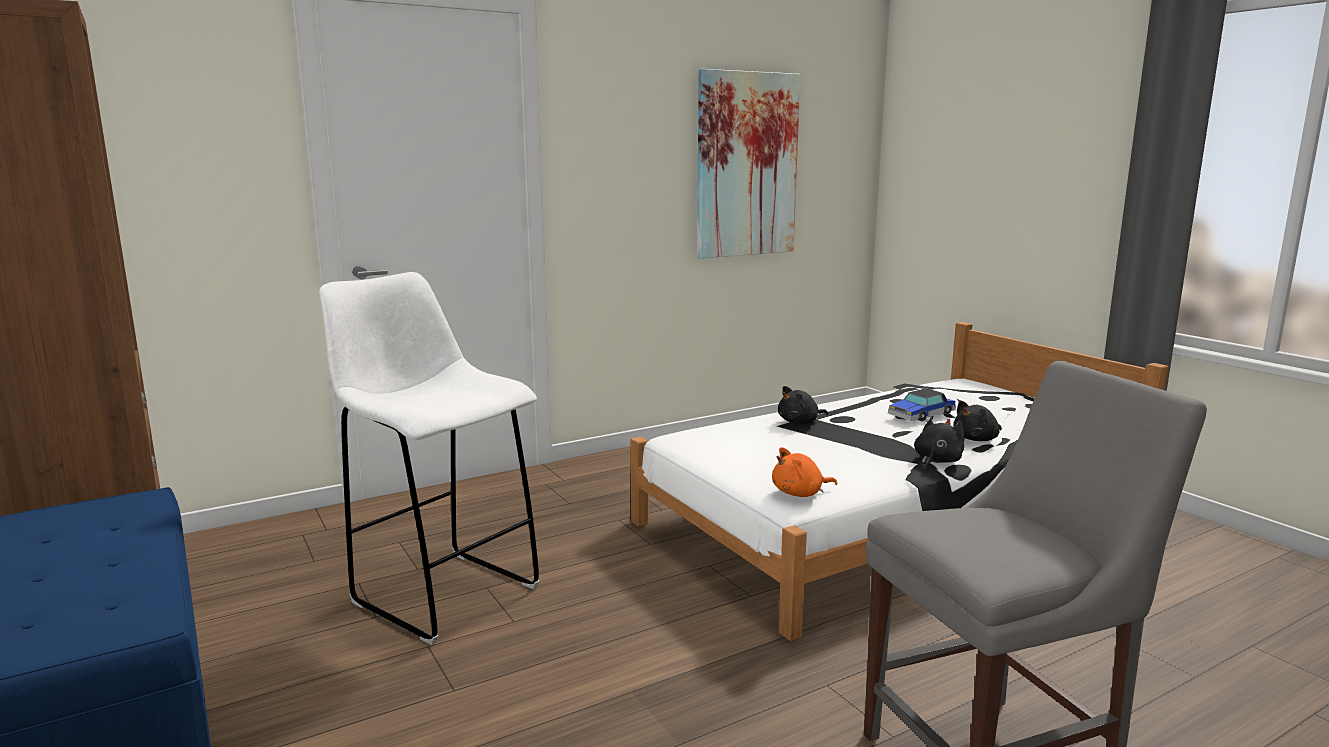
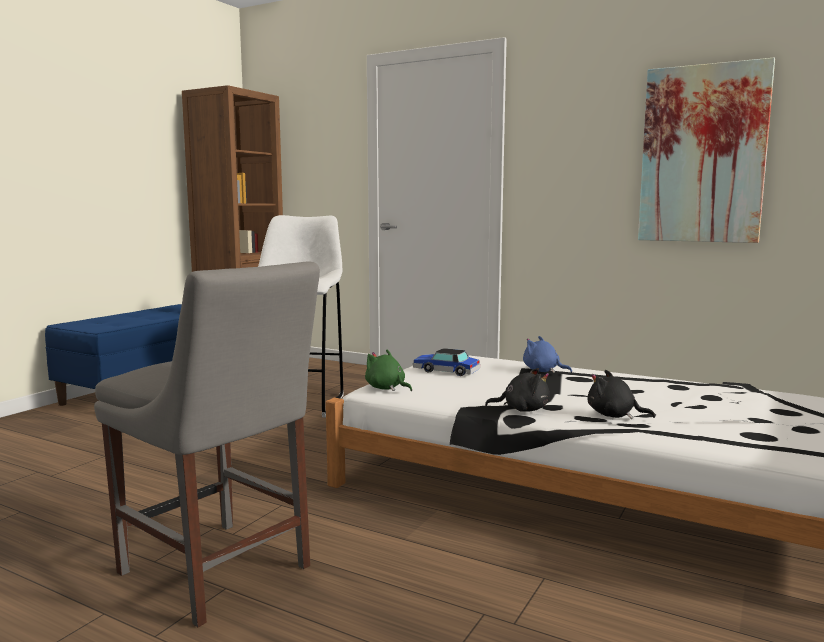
camera: 60 degrees right, 5 degrees down
orange plush toy [772,447,837,497] -> green plush toy [365,349,412,391]
black plush toy [778,386,828,424] -> blue plush toy [523,336,572,373]
toy car [888,388,956,421] -> toy car moved to [413,348,480,376]

